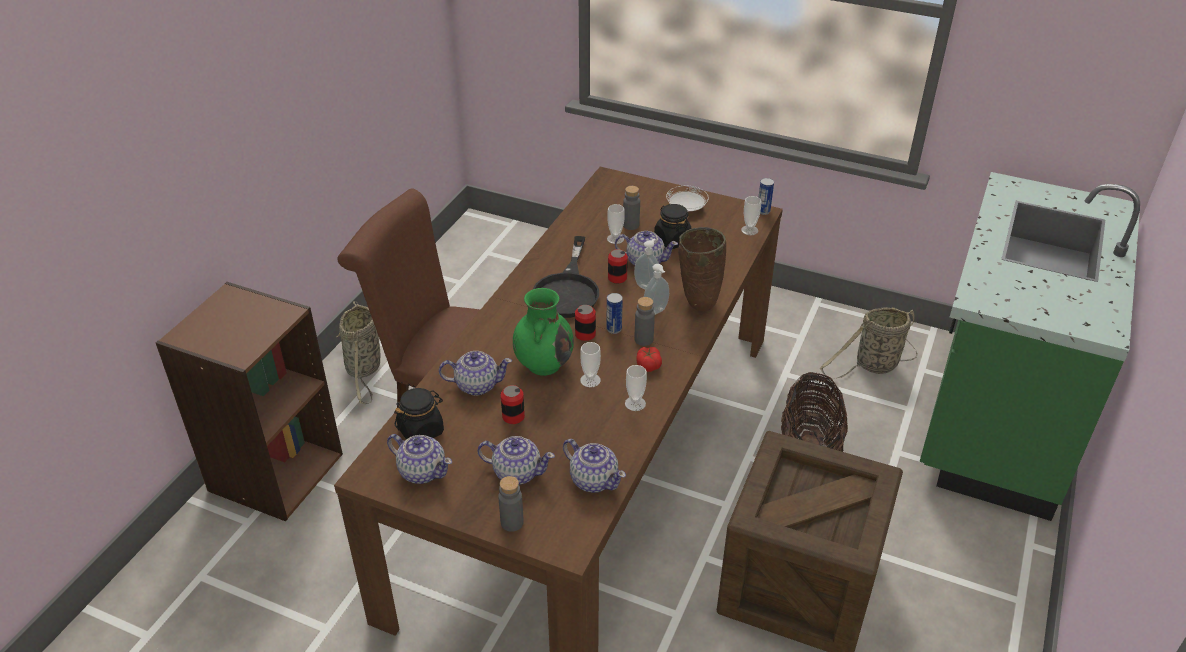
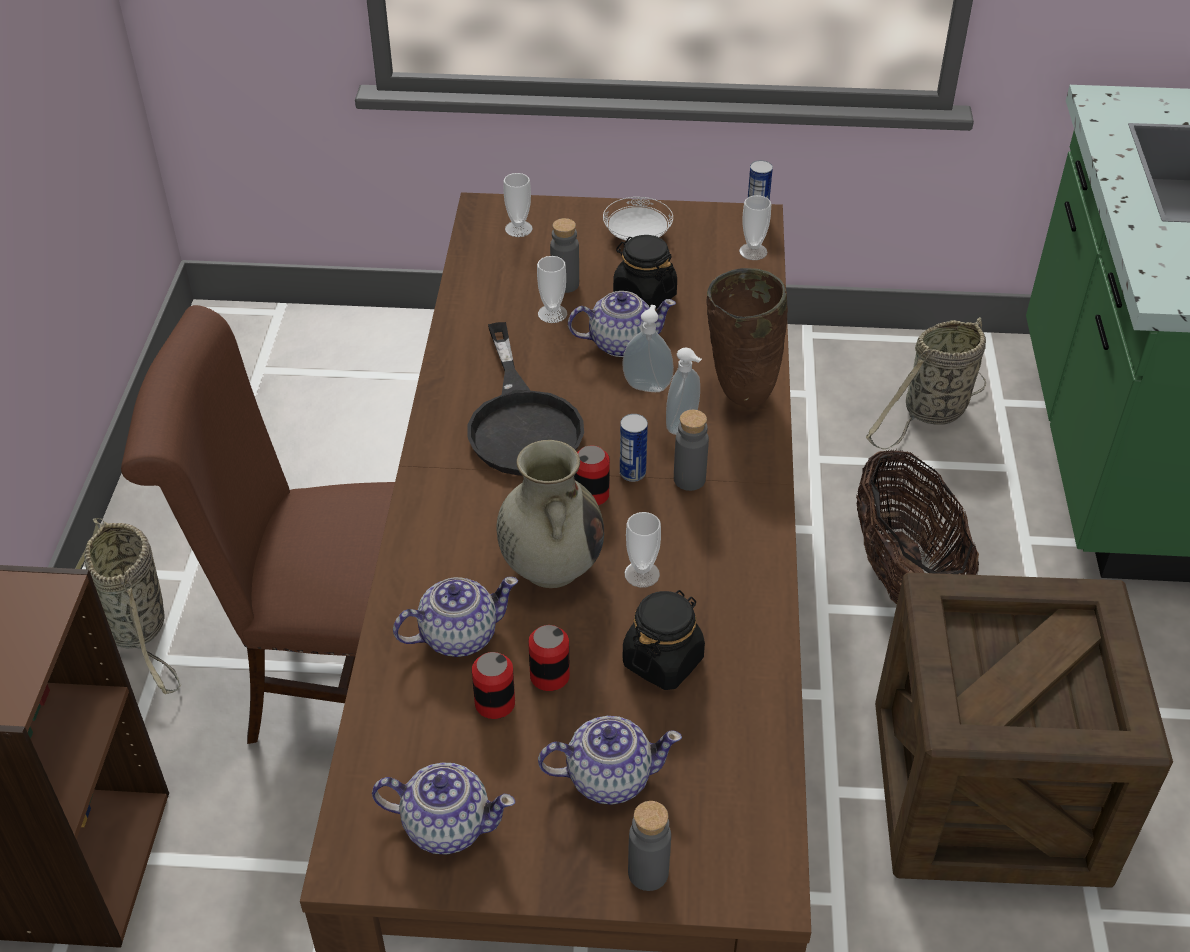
camera: 20 degrees left, 5 degrees up
black jar [394,388,444,440] -> black jar moved to [623,590,705,690]
green vase [513,288,574,376] -> beige vase [497,440,604,588]
teapot [563,439,626,493] -> none
can [608,249,628,284] -> can moved to [472,652,515,719]
cup [625,365,647,411] -> cup moved to [503,173,533,237]
tomato [636,347,662,372] -> none

